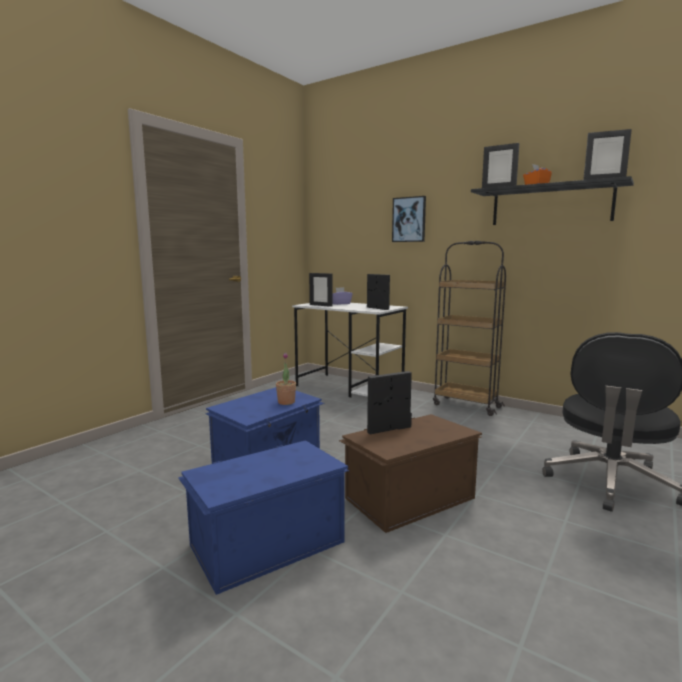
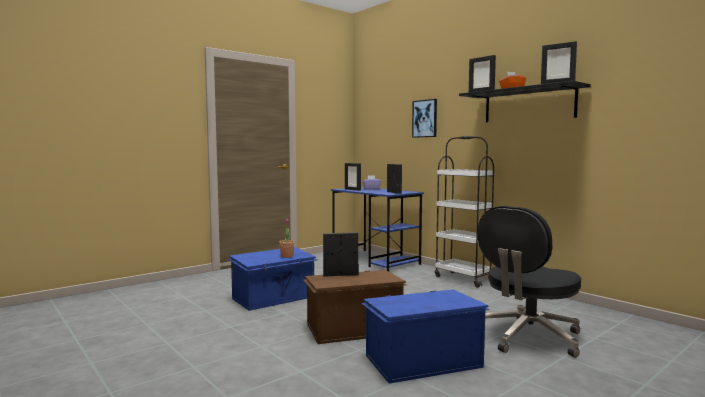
camera: 15 degrees right, 5 degrees down
blue storage box [178,440,349,595] -> blue storage box moved to [361,289,489,384]
white desk [292,303,408,398] -> blue desk [331,187,424,271]
brown cart [433,241,506,416] -> white cart [435,136,495,288]

